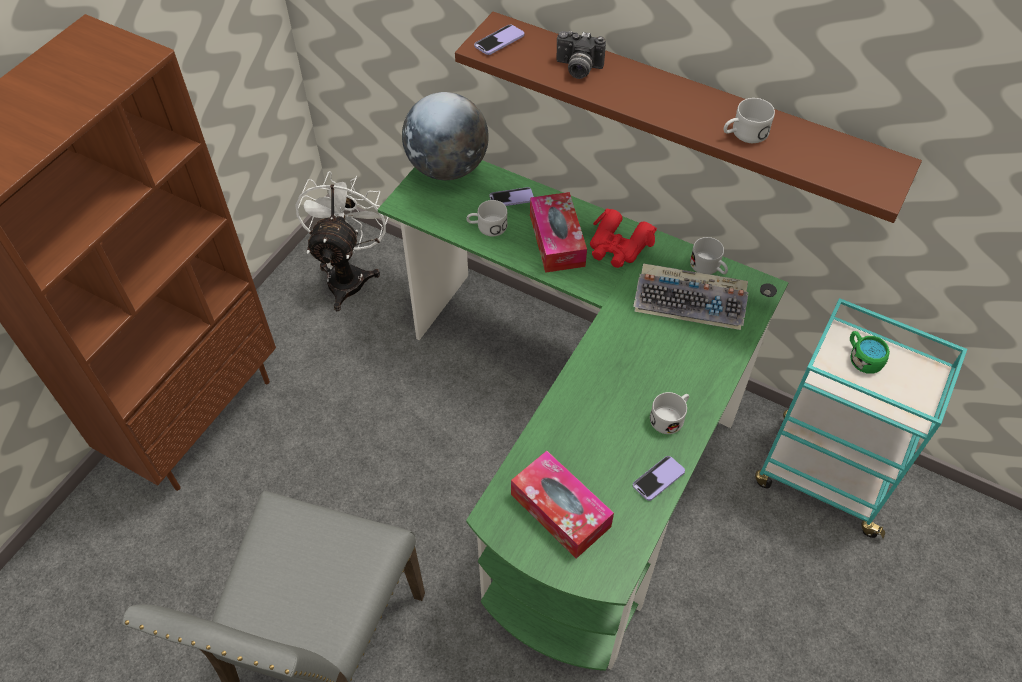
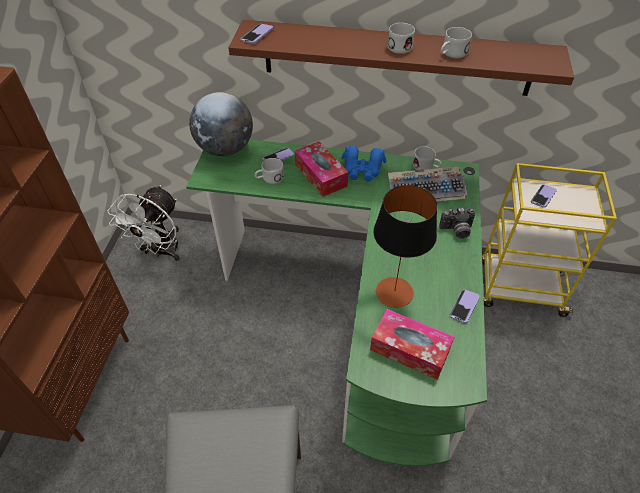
camera: 20 degrees left, 5 degrees down
white fan [295,171,388,311] -> white fan turned 150 degrees counterclockwise [107,185,180,261]
camera [556,31,606,79] -> camera moved to [439,208,475,239]
red binoculars [590,208,657,268] -> blue binoculars [341,146,387,181]
white mug [650,392,689,434] -> white mug moved to [387,23,415,54]
turquoise cart [755,298,967,539] -> yellow cart [482,163,617,317]
green mug [850,331,890,374] -> phone [531,184,557,208]
none -> table lamp [373,185,437,308]

